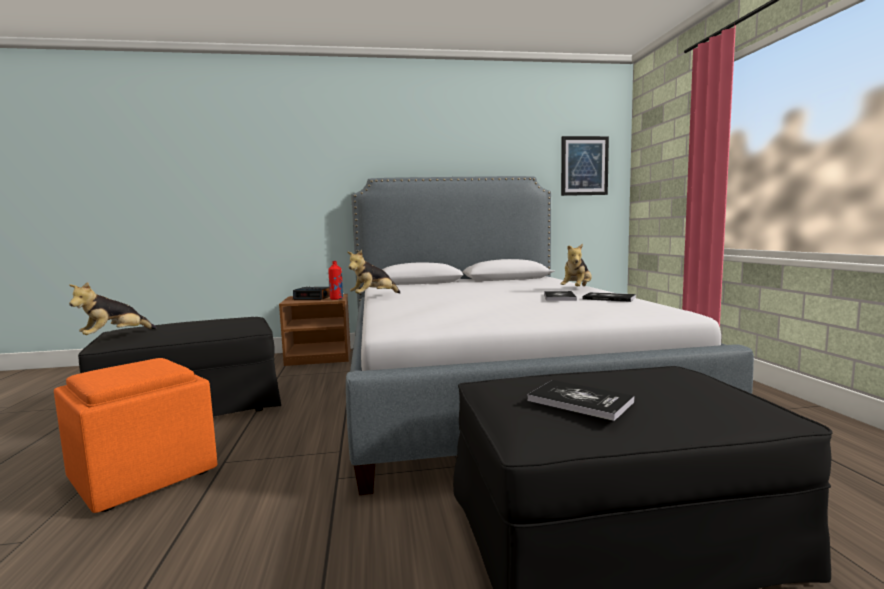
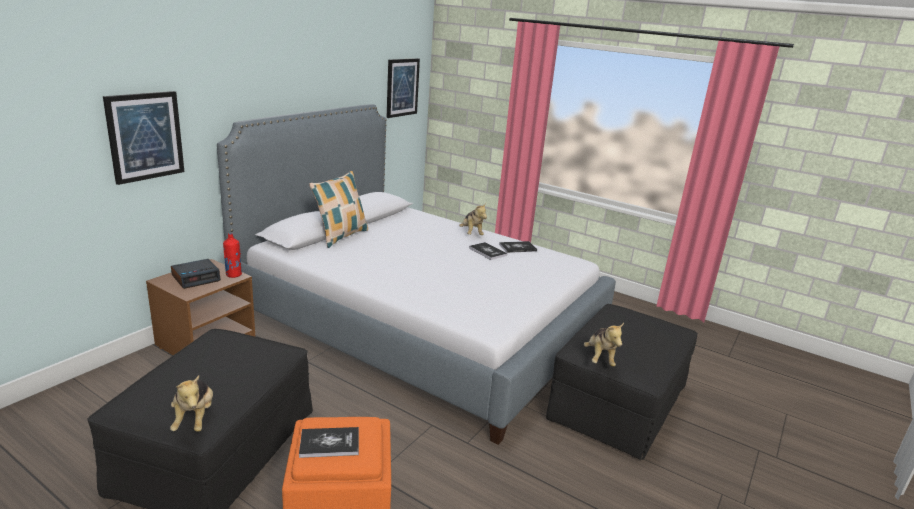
camera: 50 degrees left, 15 degrees up
plush toy [348,250,400,294] -> plush toy moved to [584,323,624,367]
book [527,380,635,421] -> book moved to [299,427,359,458]
none -> picture [103,91,184,185]
none -> pillow [309,171,368,248]

